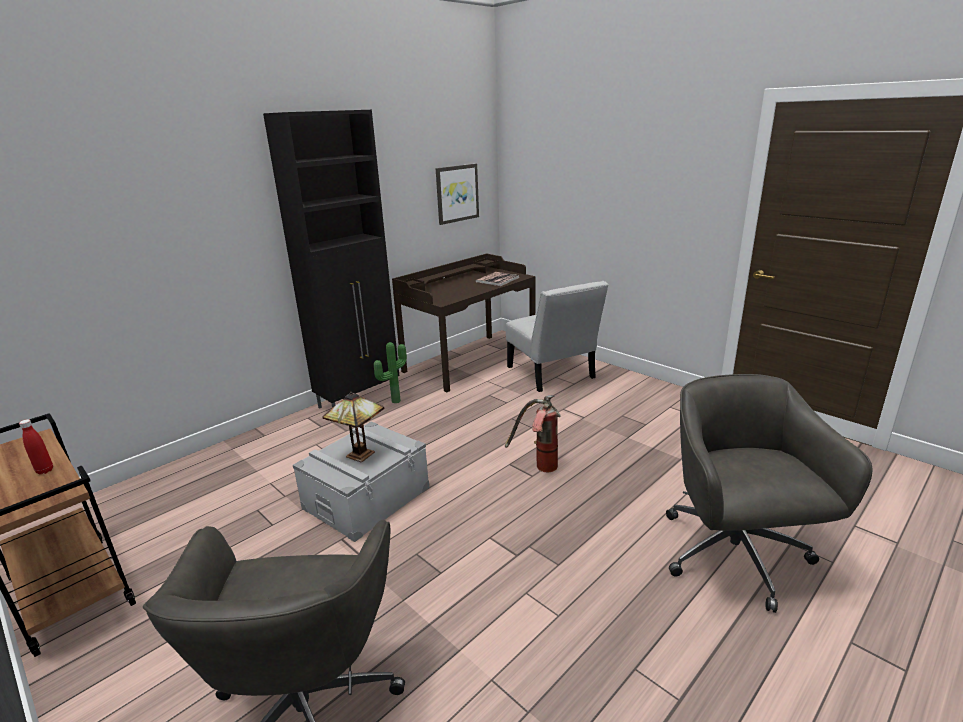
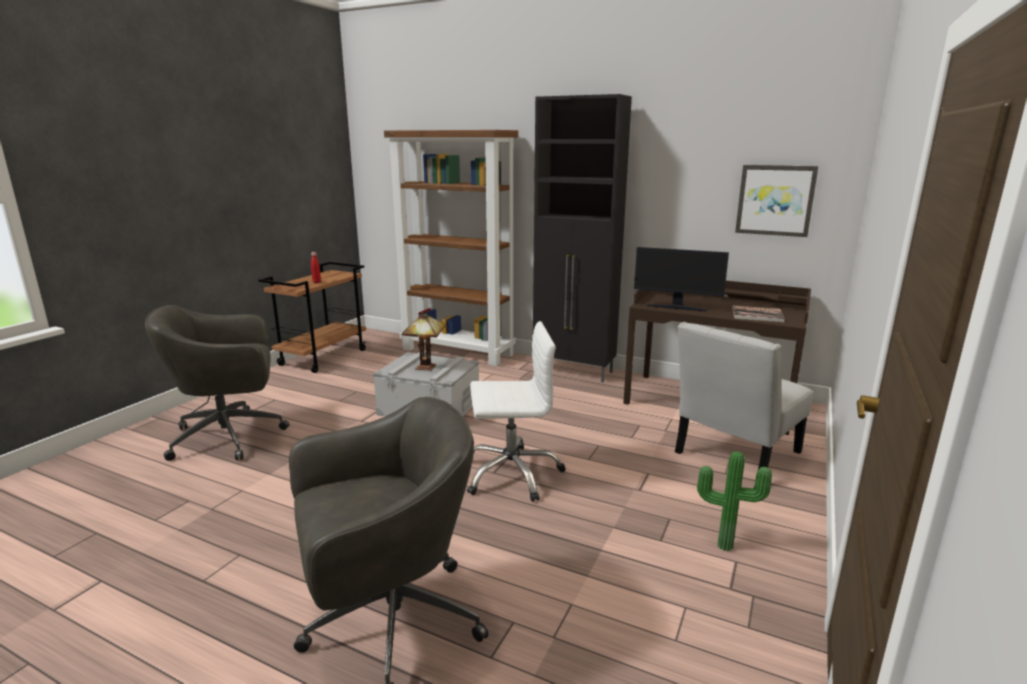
camera: 70 degrees right, 5 degrees down
potted plant [374,342,407,403] -> potted plant moved to [697,451,772,551]
fire extinguisher [505,395,561,472] -> white office chair [467,321,566,502]
none -> brown bookcase [384,130,518,366]
none -> monitor [634,247,729,311]

